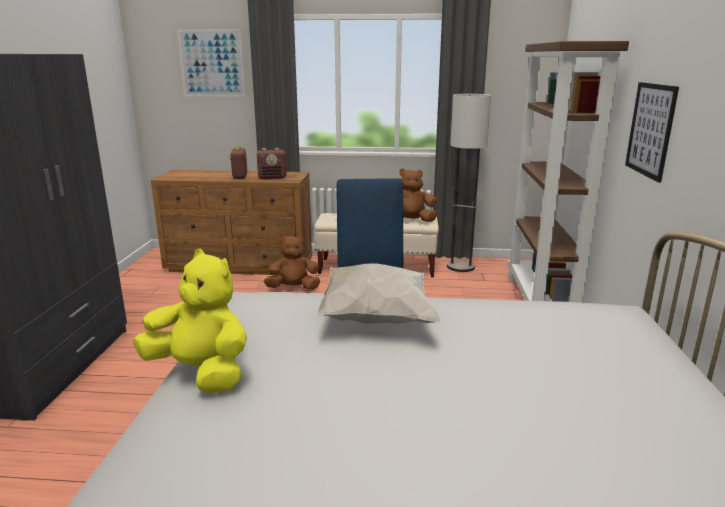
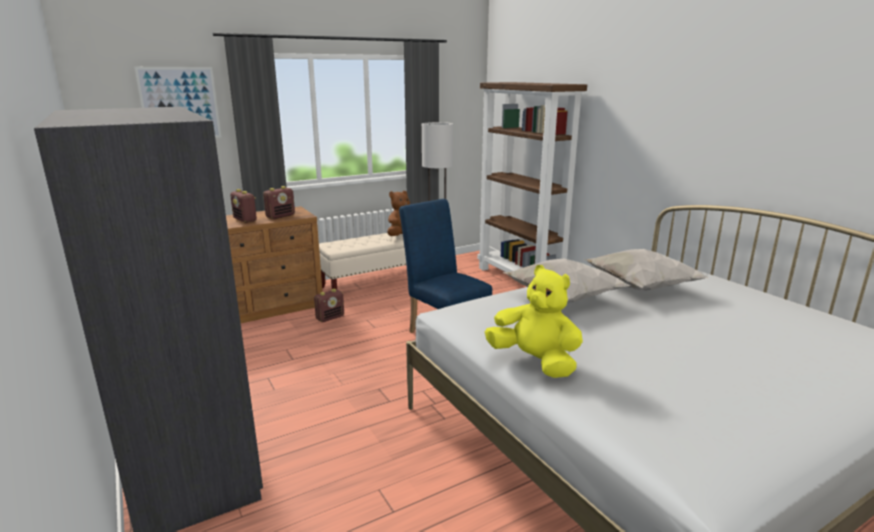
camera: 35 degrees left, 0 degrees up
yellow plush toy [133,249,247,393] -> yellow plush toy turned 45 degrees clockwise [485,265,583,378]
brown plush toy [264,234,320,290] -> radio [314,289,344,322]
picture [625,82,679,183] -> none
none -> white pillow [583,249,708,290]

